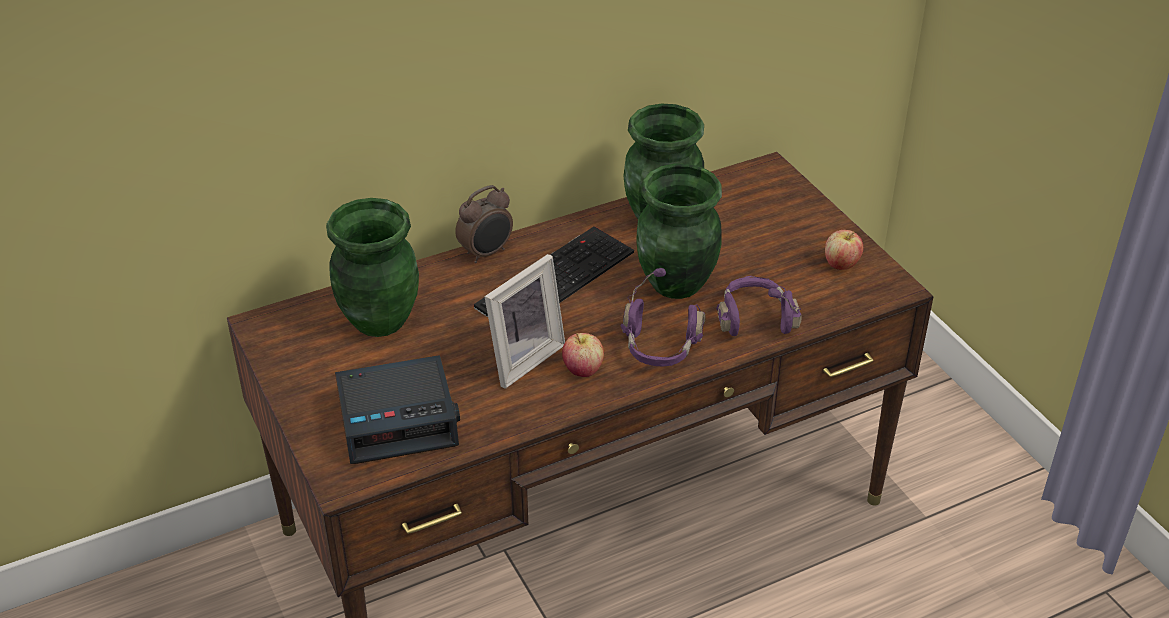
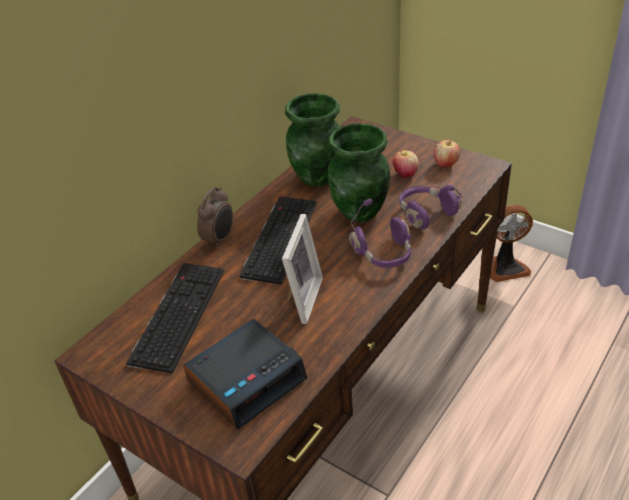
camera: 25 degrees left, 0 degrees up
green vase [326,198,419,337] -> keyboard [126,263,224,373]
apple [562,333,604,377] -> apple moved to [393,150,419,178]
none -> fan [490,205,533,282]

